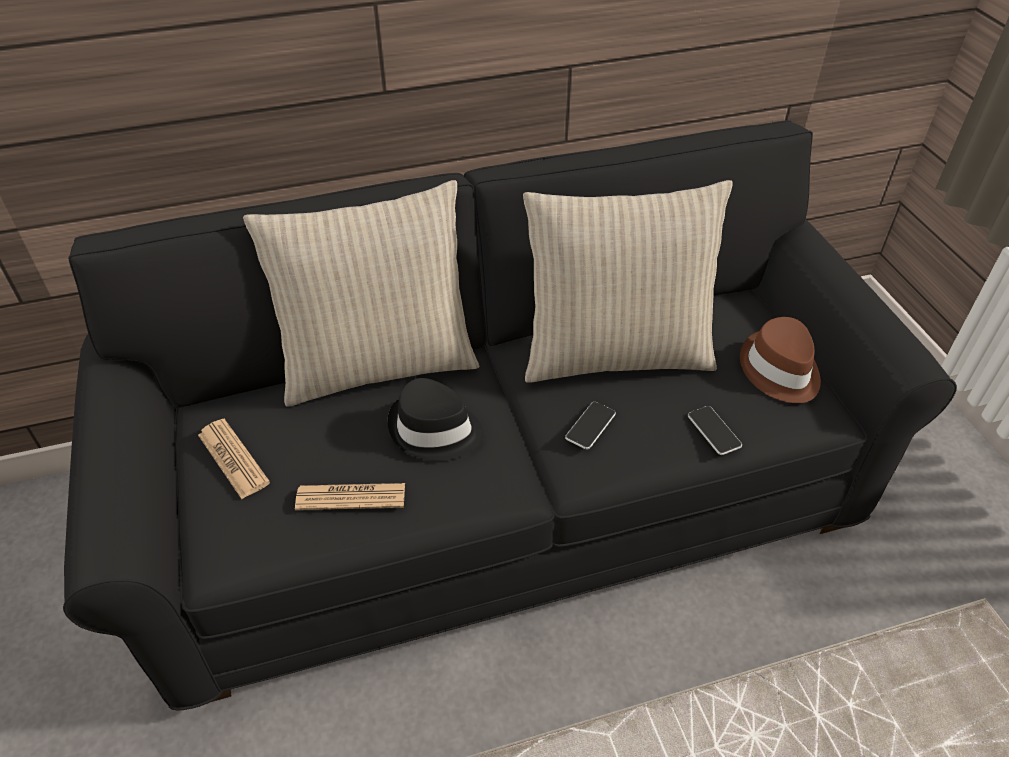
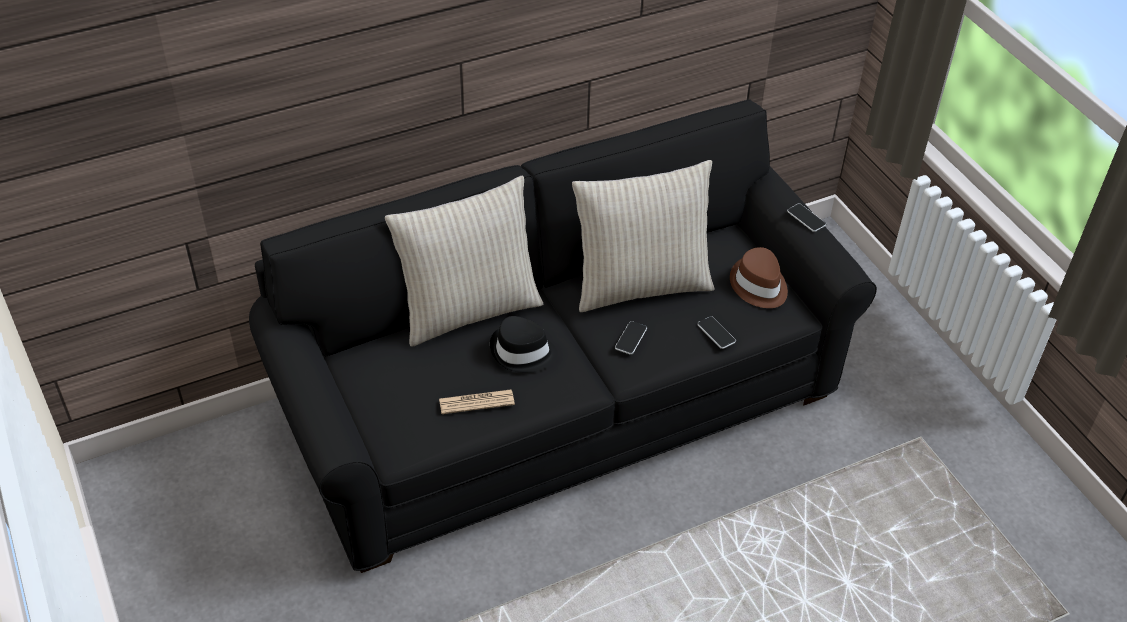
camera: 10 degrees left, 0 degrees up
newspaper [198,419,270,499] -> none
none -> phone [787,204,826,232]

